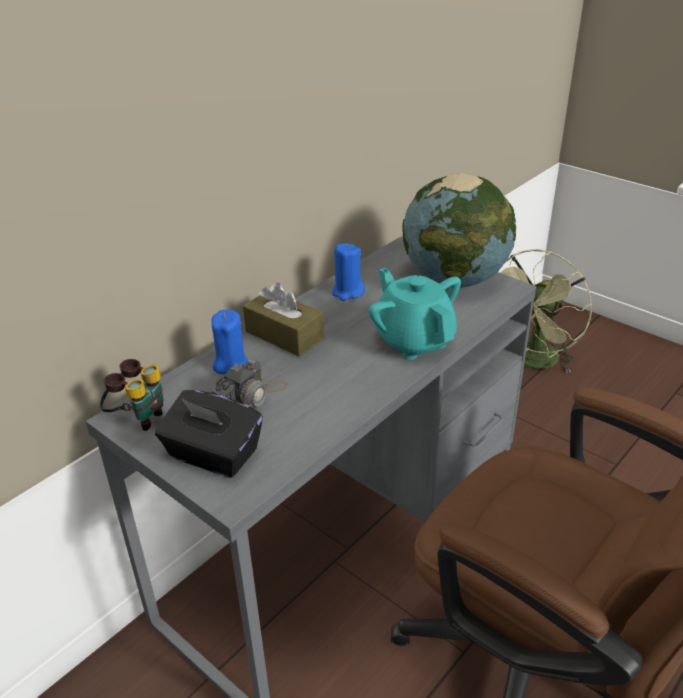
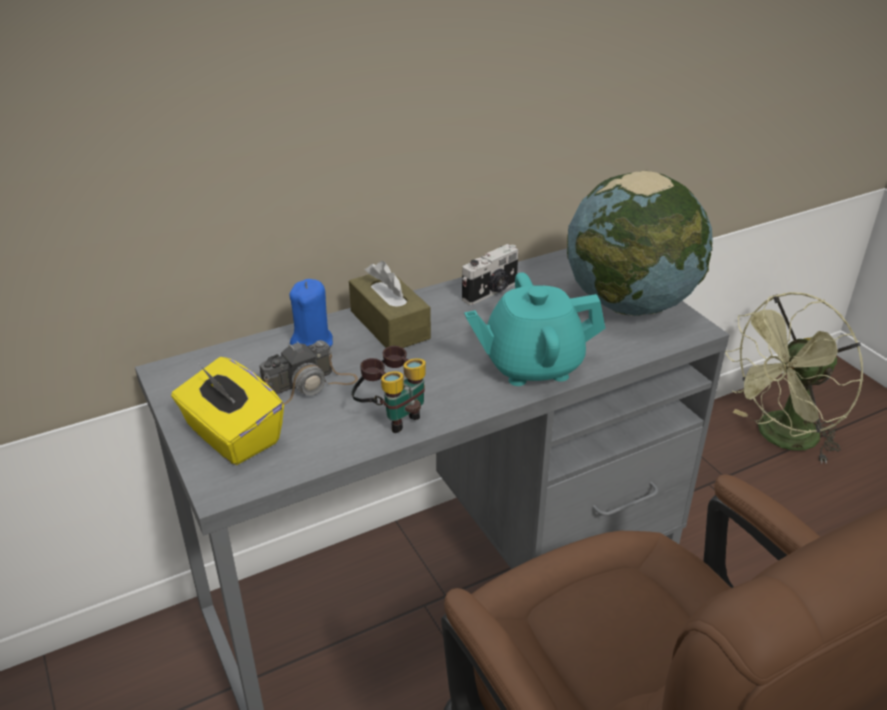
camera: 20 degrees right, 0 degrees up
binoculars [100,359,164,431] -> binoculars moved to [351,346,426,433]
black tissue box [155,390,263,478] -> yellow tissue box [171,357,284,465]
blue candle [332,243,365,301] -> camera [462,244,518,305]
turquoise teapot [369,268,461,360] -> turquoise teapot turned 90 degrees counterclockwise [464,272,606,386]

